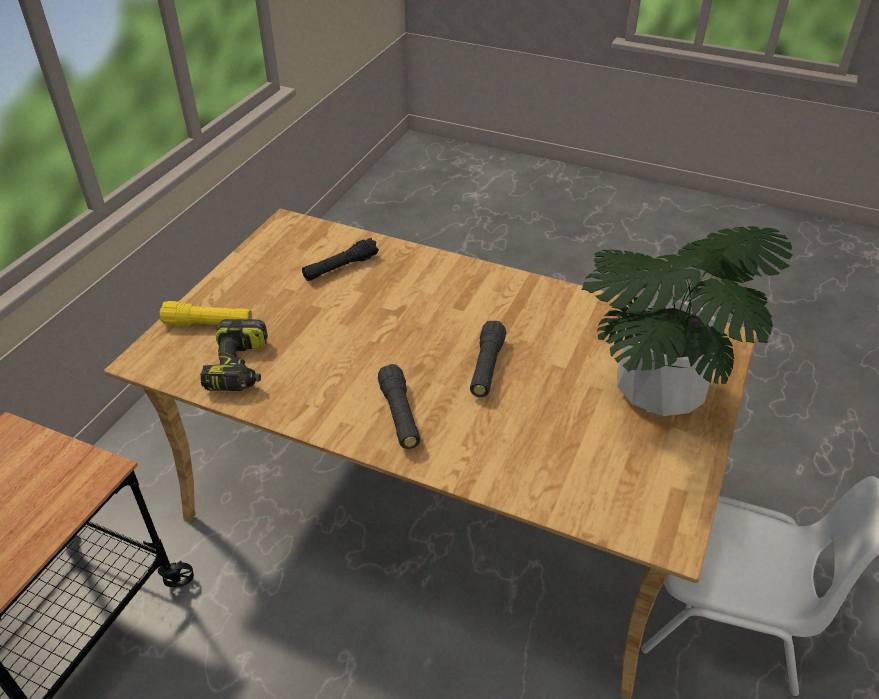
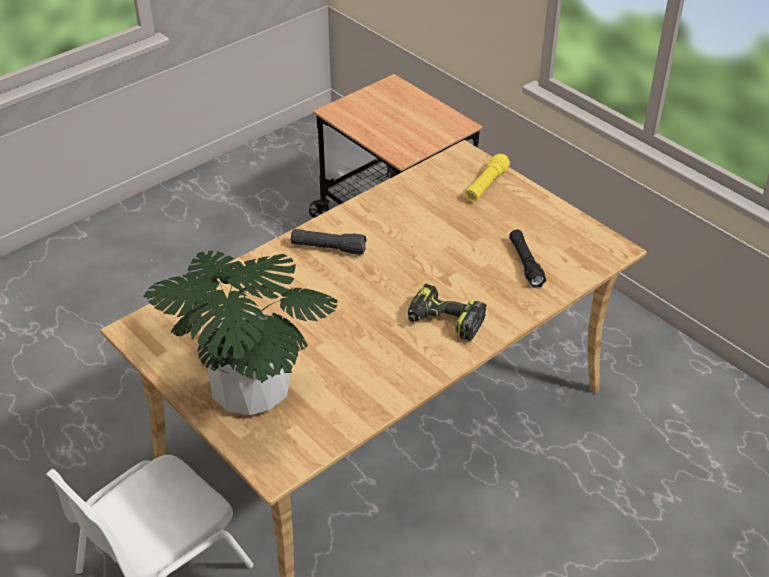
camera: 115 degrees right, 0 degrees up
power drill [200,319,268,391] -> power drill moved to [408,284,486,341]
black flashlight [470,321,506,397] -> none

